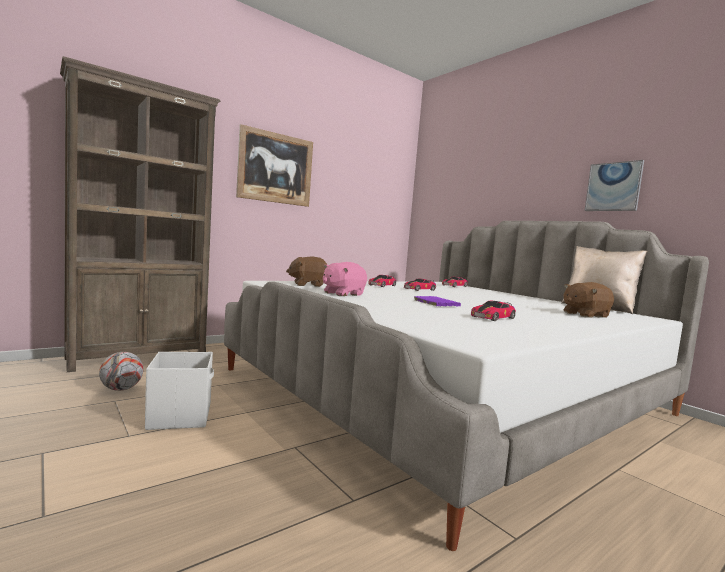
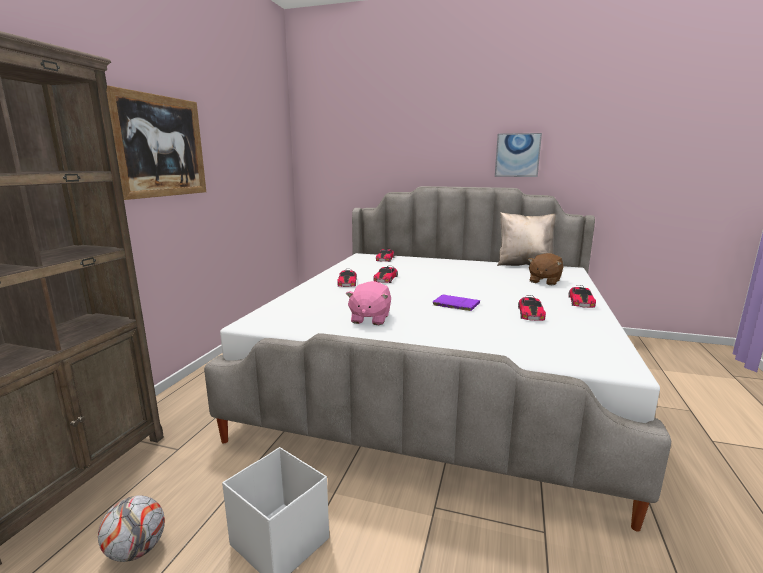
camera: 35 degrees left, 10 degrees up
brown plush toy [286,257,327,287] -> none
none -> toy car [568,285,596,308]

